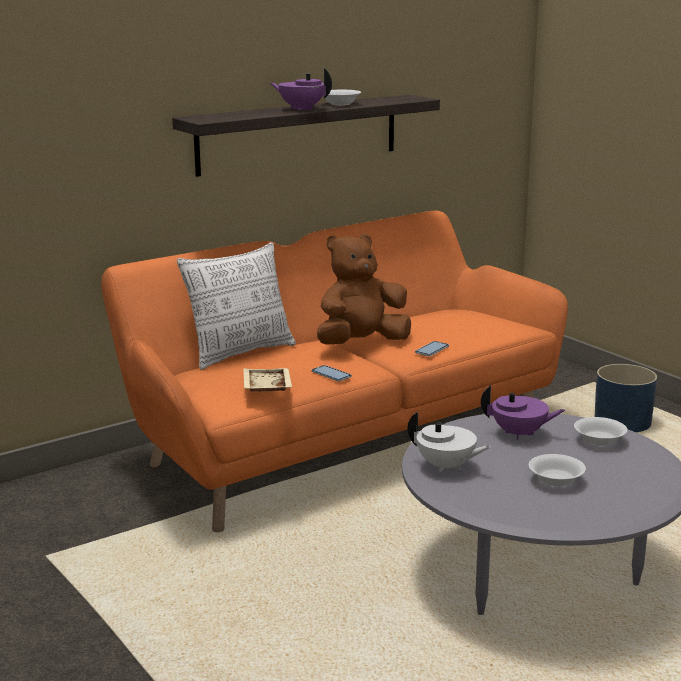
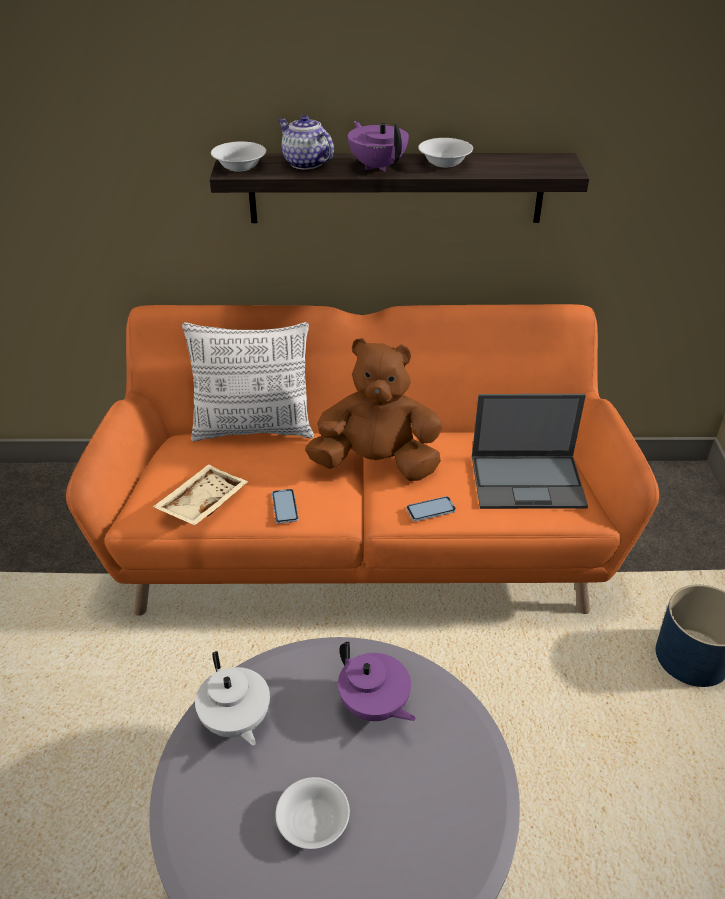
camera: 35 degrees right, 20 degrees up
white bowl [574,417,627,446] -> white bowl moved to [211,142,266,172]
none -> teapot [278,115,334,170]
none -> laptop [472,394,588,509]

